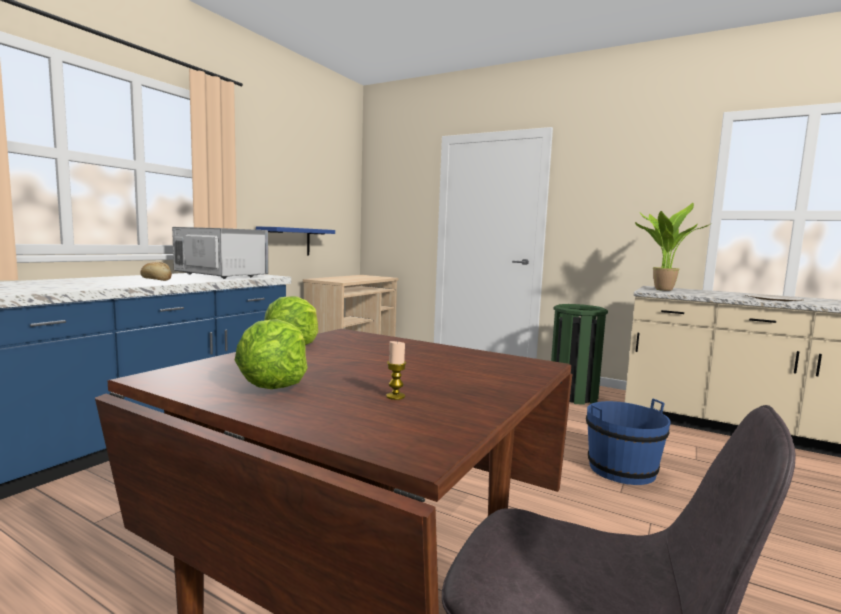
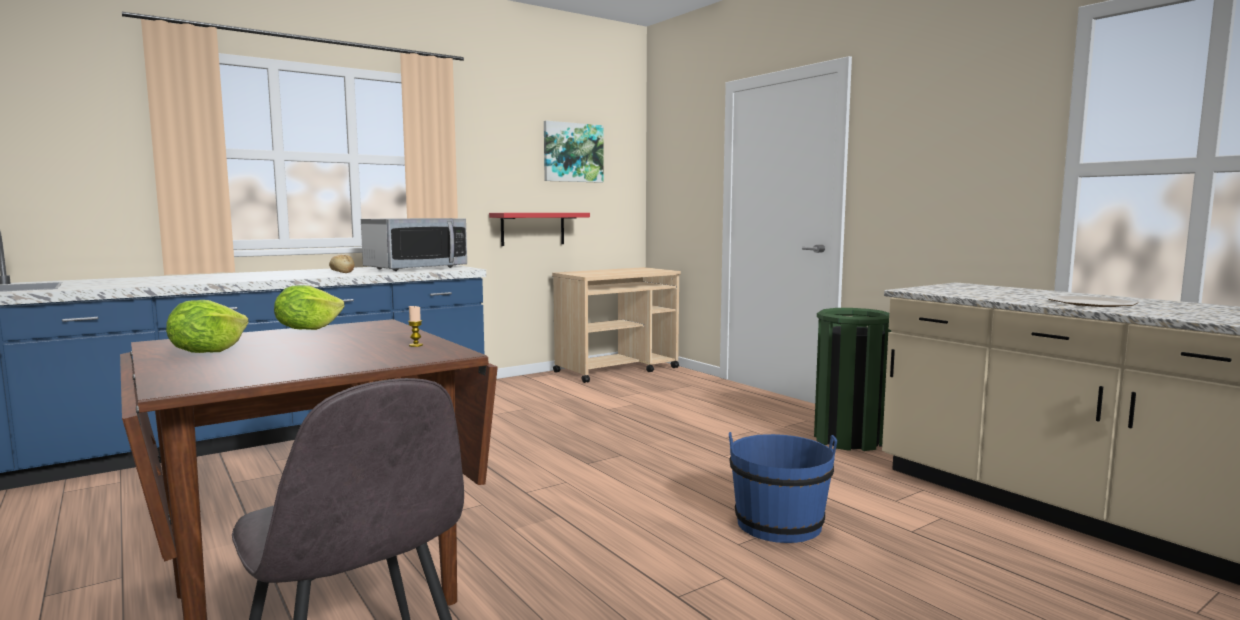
camera: 25 degrees right, 0 degrees up
microwave [172,227,268,279] -> microwave turned 75 degrees clockwise [361,218,467,271]
blue shelf [256,226,335,255] -> red shelf [489,213,590,246]
candle [386,341,406,400] -> candle moved to [408,305,423,347]
potted plant [635,203,713,291] -> none
none -> picture [544,121,604,183]

